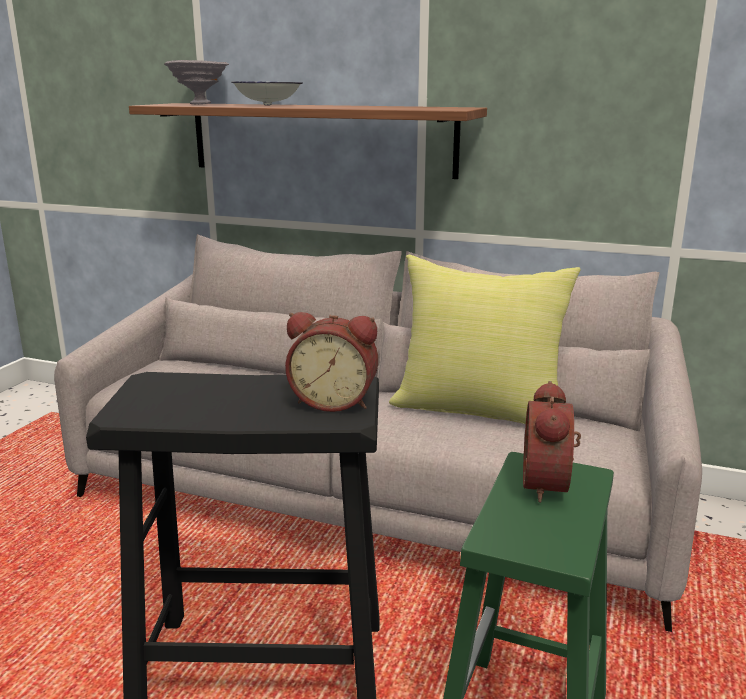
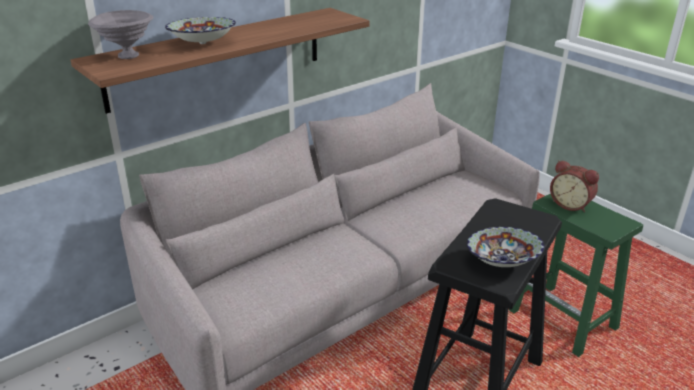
camera: 60 degrees left, 10 degrees up
alarm clock [285,312,378,412] -> none
yellow pillow [389,254,581,424] -> none
none -> bowl [466,227,545,267]

